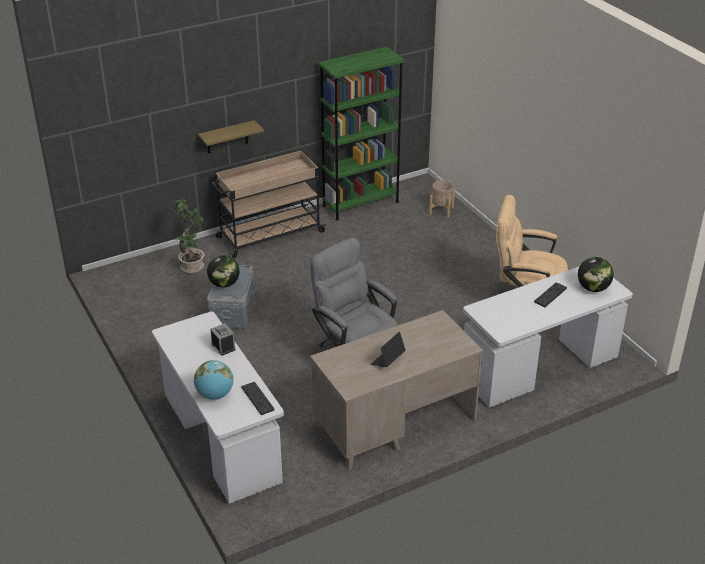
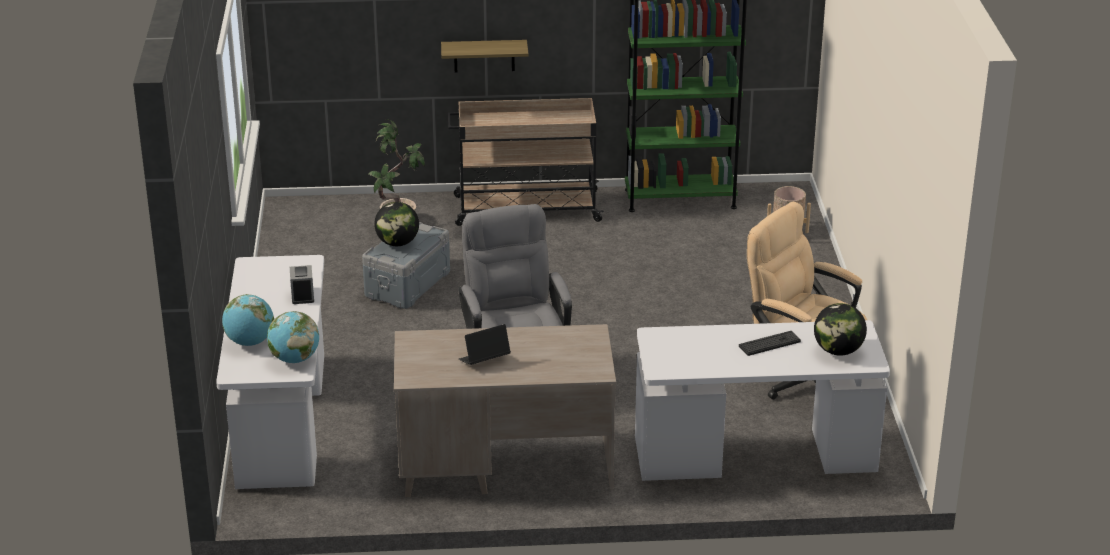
camera: 25 degrees right, 5 degrees down
keyboard [242,382,275,415] -> globe [267,311,319,363]

